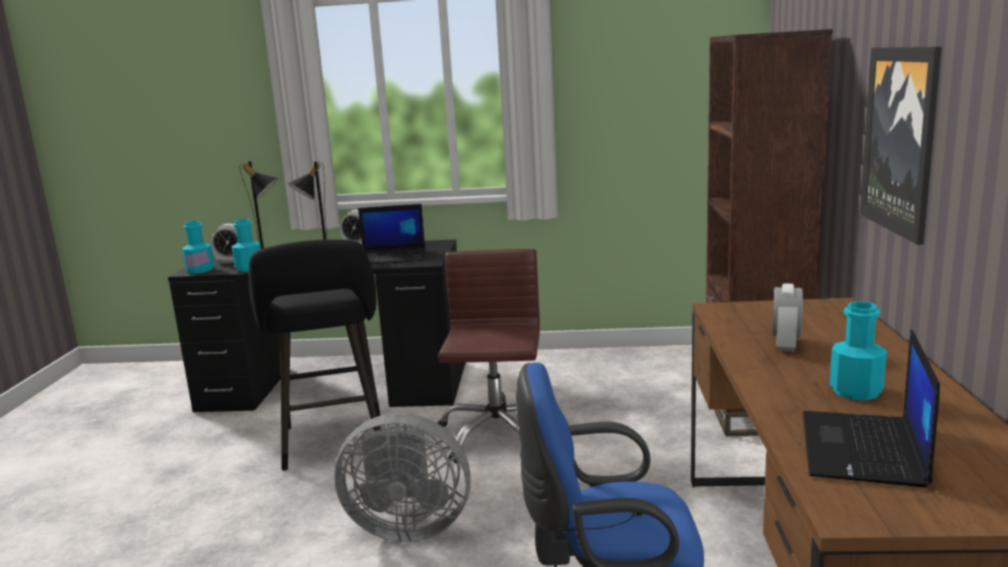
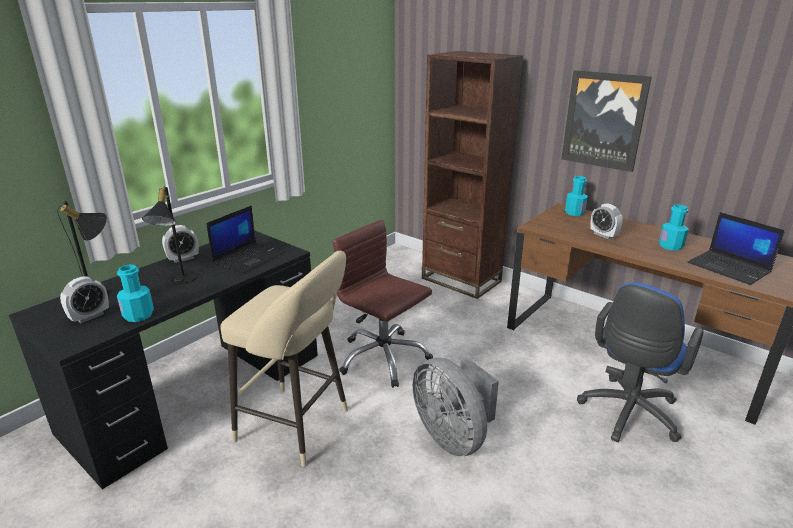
camera: 55 degrees left, 10 degrees up
turquoise bottle [182,221,214,273] -> turquoise bottle moved to [565,176,588,216]
black stool [249,239,381,470] -> beige stool [220,251,348,467]
grey fan [334,413,471,542] -> grey fan turned 105 degrees clockwise [412,358,499,457]

